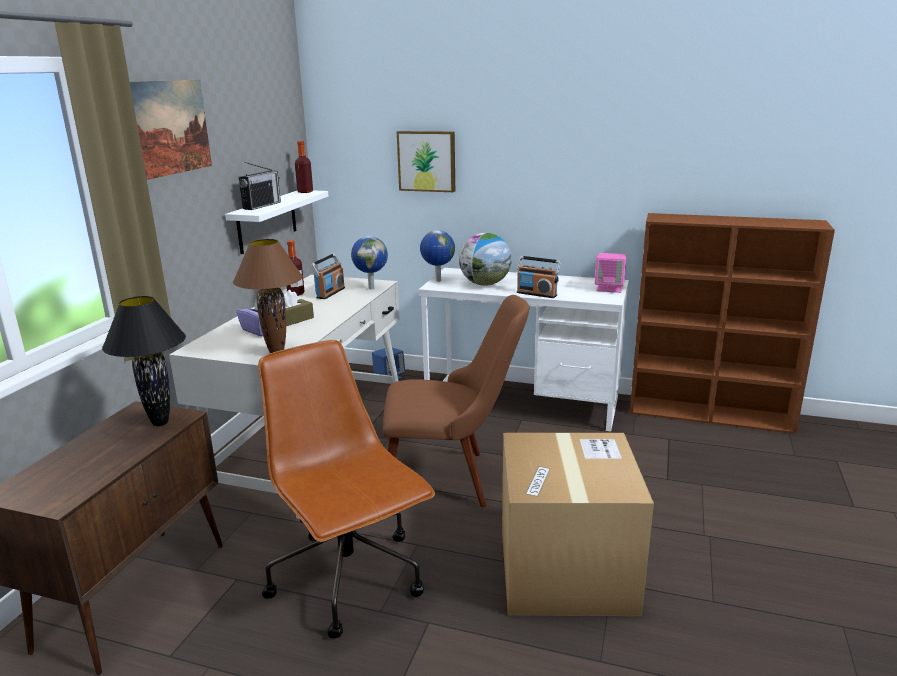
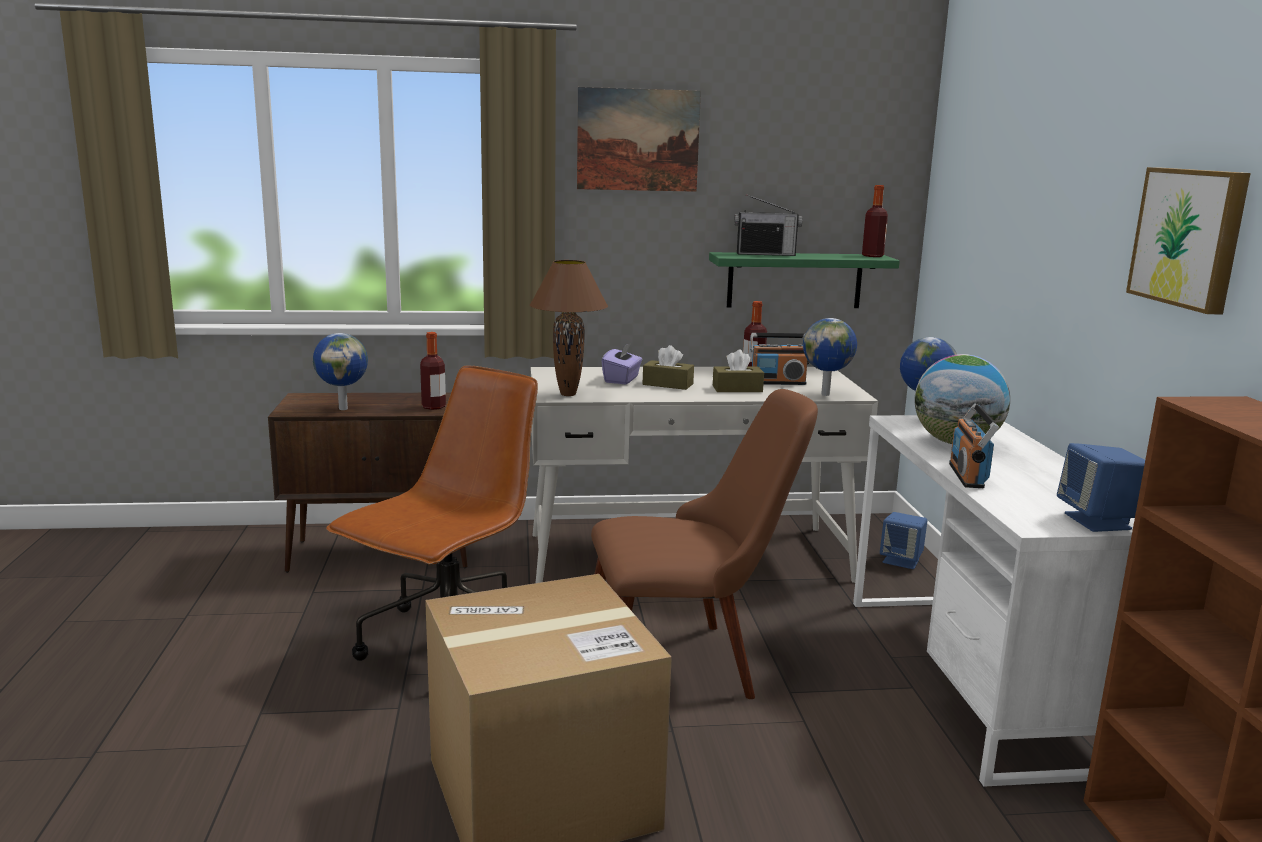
camera: 65 degrees right, 5 degrees down
black table lamp [102,296,186,426] -> bottle [420,332,446,410]
white shelf [225,190,328,254] -> green shelf [709,252,900,308]
brown chair [382,295,529,507] -> brown chair turned 75 degrees counterclockwise [591,389,818,699]
picture [397,131,455,192] -> picture moved to [1126,167,1251,314]
pink speaker [595,253,626,293] -> blue speaker [1057,443,1145,532]
none -> globe [313,333,368,410]
none -> brown tissue box [713,350,764,392]

